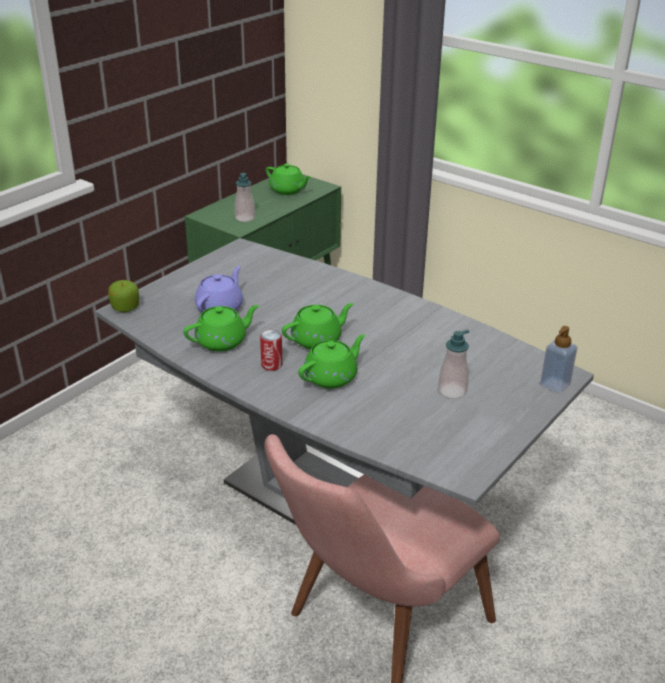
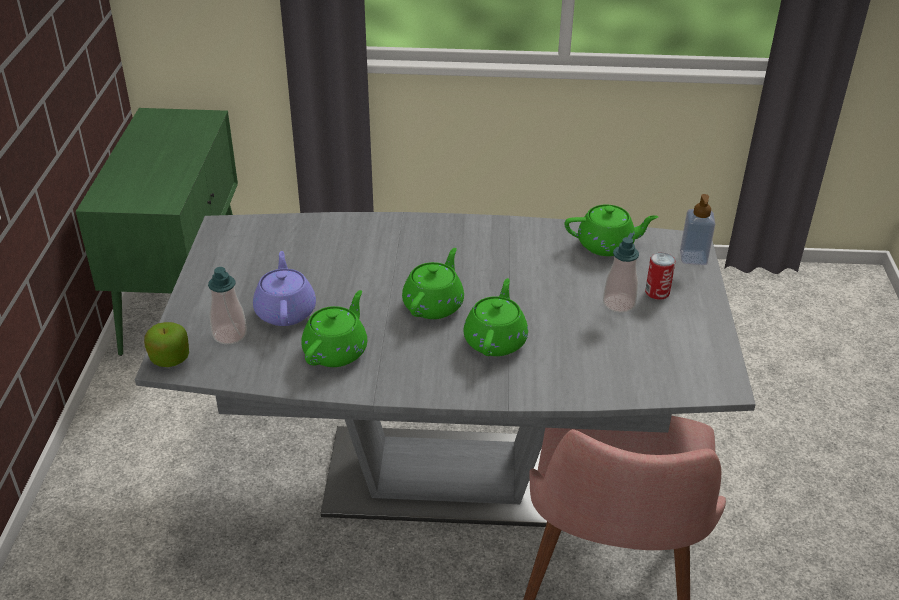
camera: 35 degrees left, 5 degrees up
soap dispenser [235,173,255,222] -> soap dispenser moved to [208,267,247,345]
can [260,330,282,371] -> can moved to [645,252,675,300]
green teapot [266,164,311,195] -> green teapot moved to [565,204,658,256]

